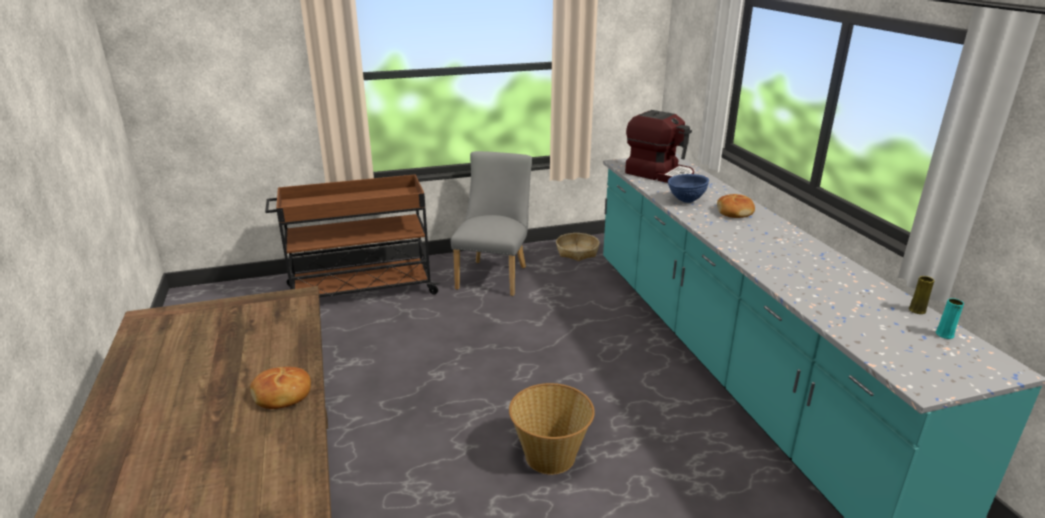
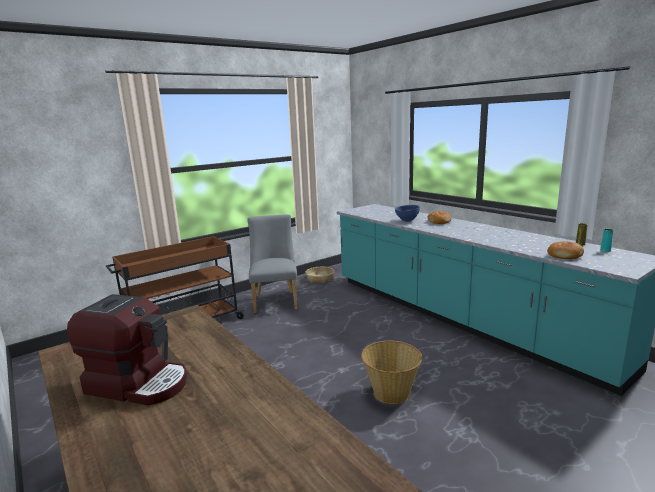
camera: 20 degrees left, 10 degrees down
bread [250,367,311,409] -> bread moved to [547,241,584,259]
coffee machine [625,110,694,183] -> coffee machine moved to [67,294,187,405]

